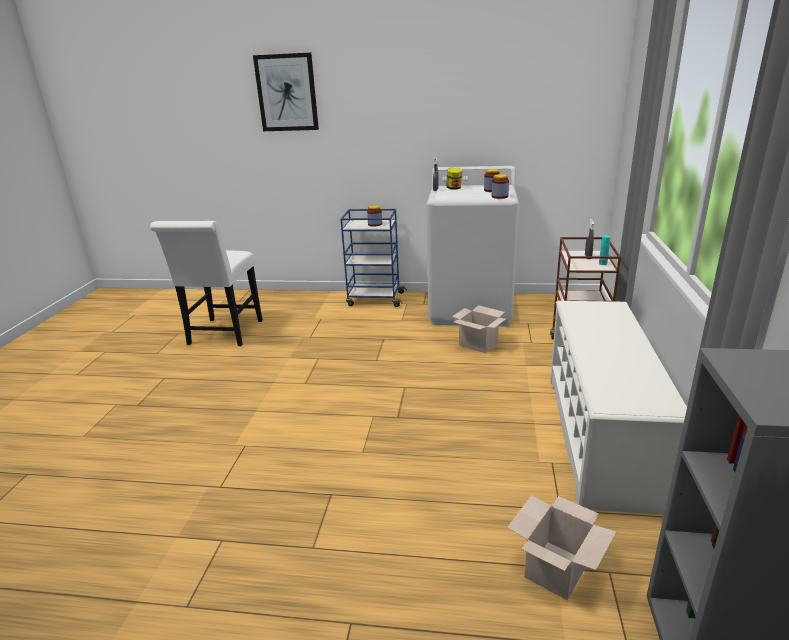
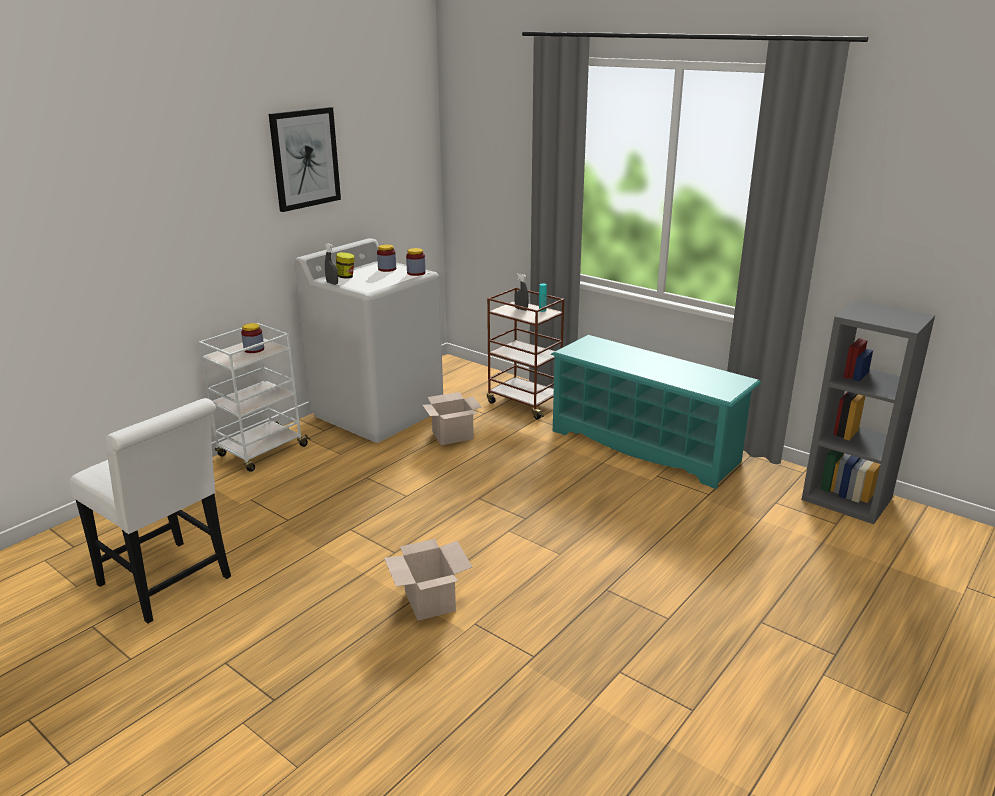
camera: 60 degrees left, 0 degrees up
picture [253,53,319,131] -> picture moved to [269,107,341,212]
blue cart [340,209,407,307] -> white cart [199,323,311,472]
cardboard box [507,495,616,601] -> cardboard box moved to [384,539,472,621]
white shoe rack [550,301,687,515] -> turquoise shoe rack [551,335,761,489]

